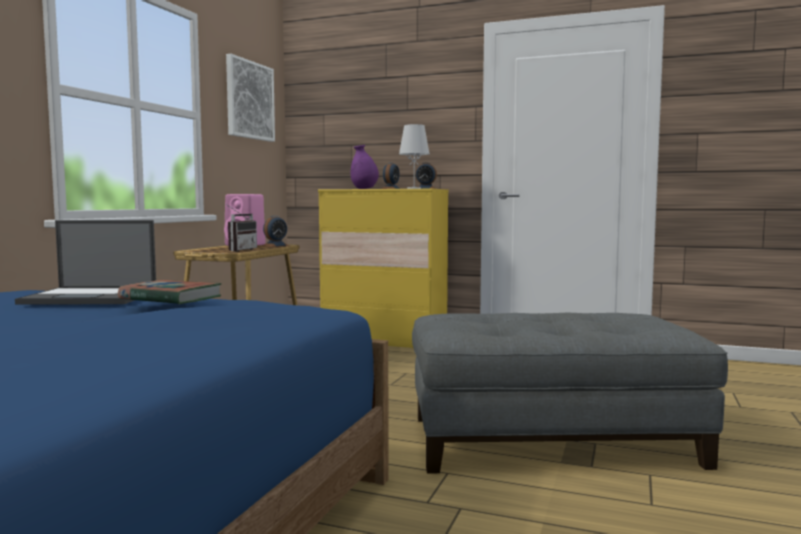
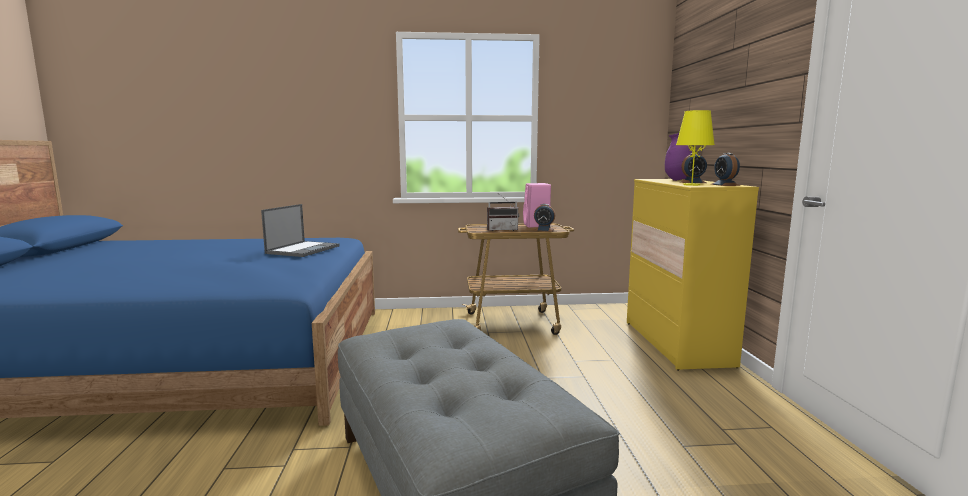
camera: 65 degrees right, 5 degrees up
laptop [15,220,156,305] -> laptop turned 135 degrees counterclockwise [261,204,340,257]
book [118,280,222,304] -> none
picture [226,54,275,142] -> none
white table lamp [399,124,430,189] -> yellow table lamp [676,110,715,186]

